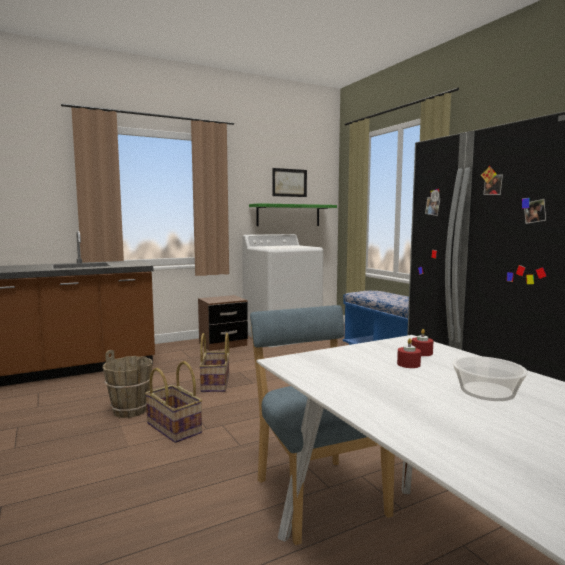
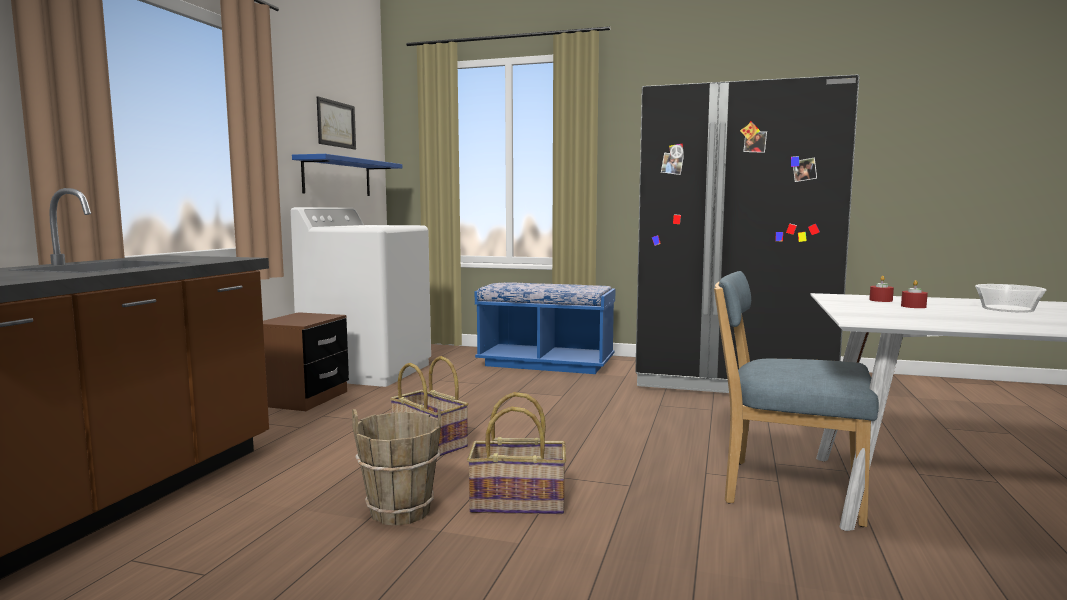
camera: 45 degrees left, 0 degrees up
green shelf [249,203,337,226] -> blue shelf [292,154,402,196]

